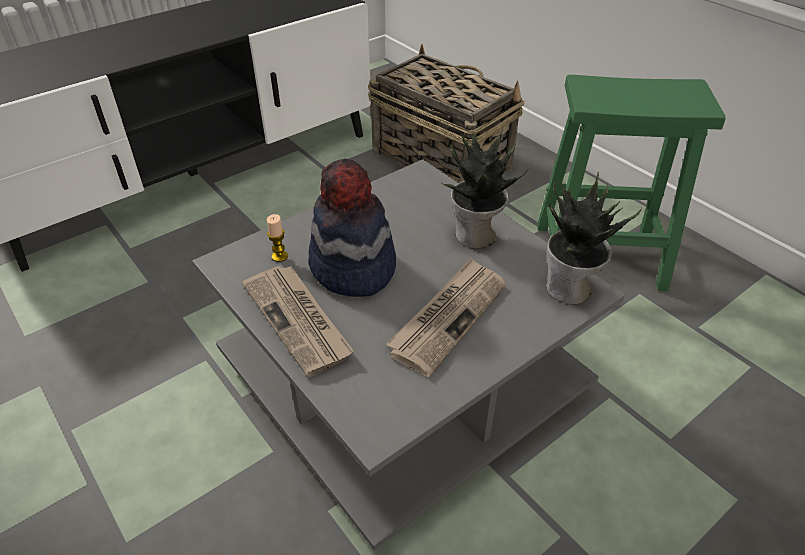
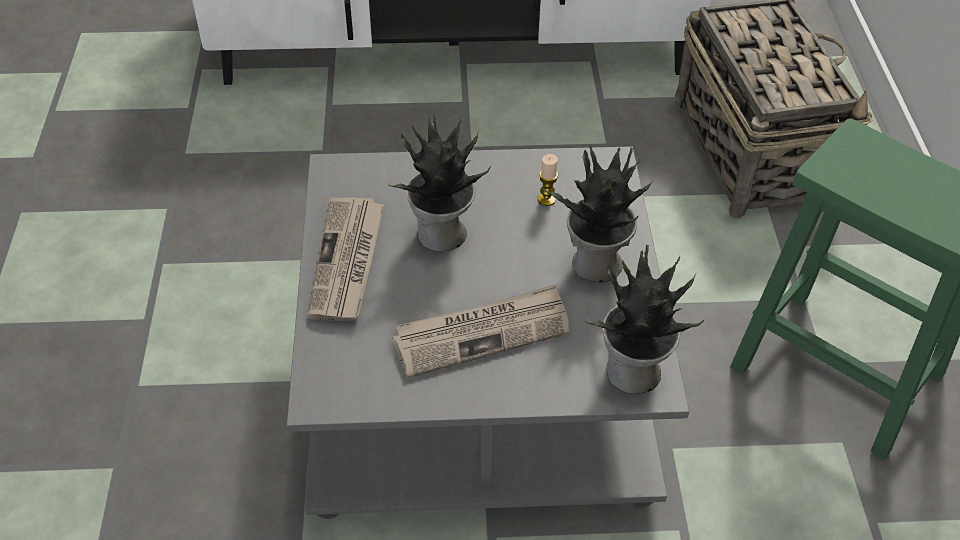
camera: 35 degrees right, 5 degrees up
candle [267,214,288,262] -> candle moved to [538,154,558,206]
hat [308,159,396,297] -> potted plant [389,114,491,252]

